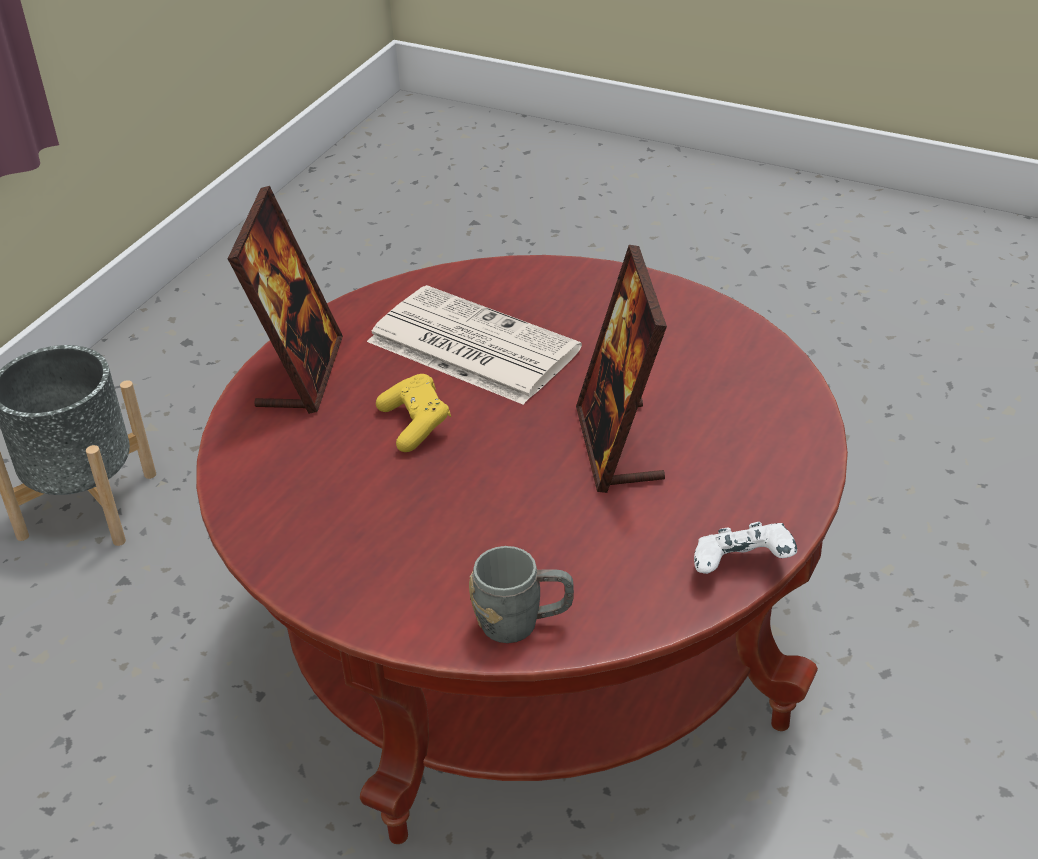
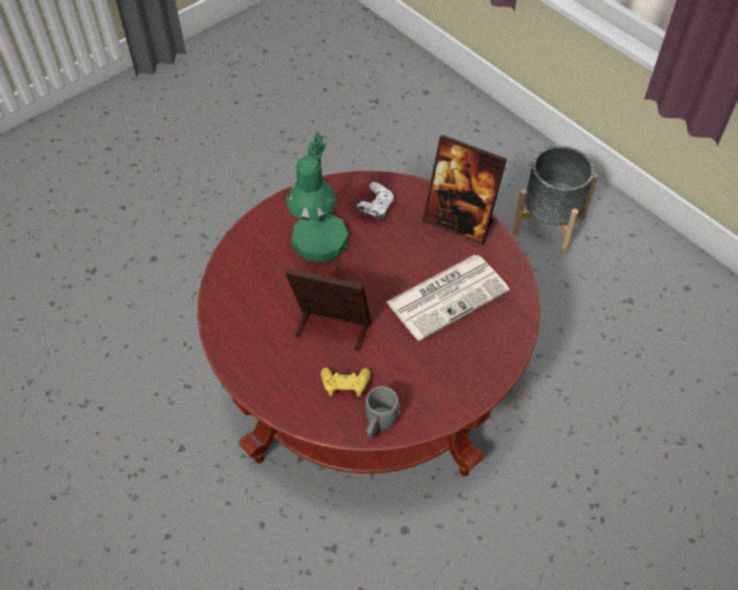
camera: 110 degrees right, 15 degrees up
yellow game controller [376,374,451,452] -> yellow game controller moved to [321,367,371,397]
grey mug [469,546,574,643] -> grey mug moved to [365,386,400,440]
white game controller [694,522,797,574] -> white game controller moved to [357,182,394,219]
none -> green table lamp [286,132,348,262]

